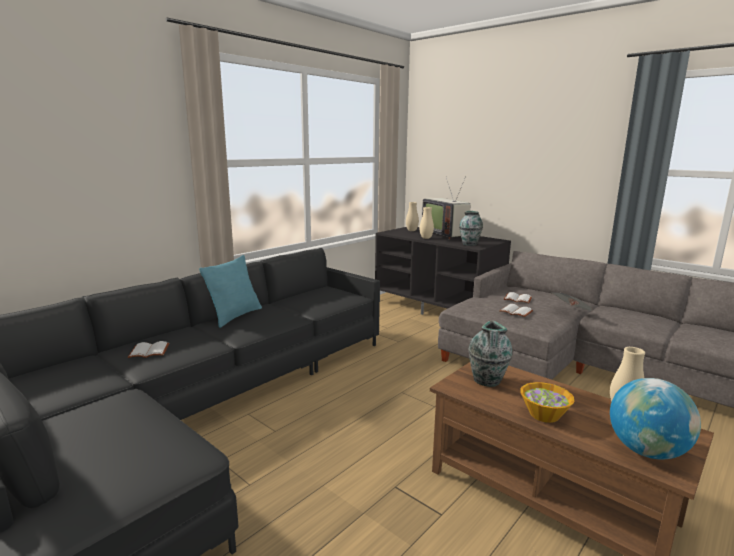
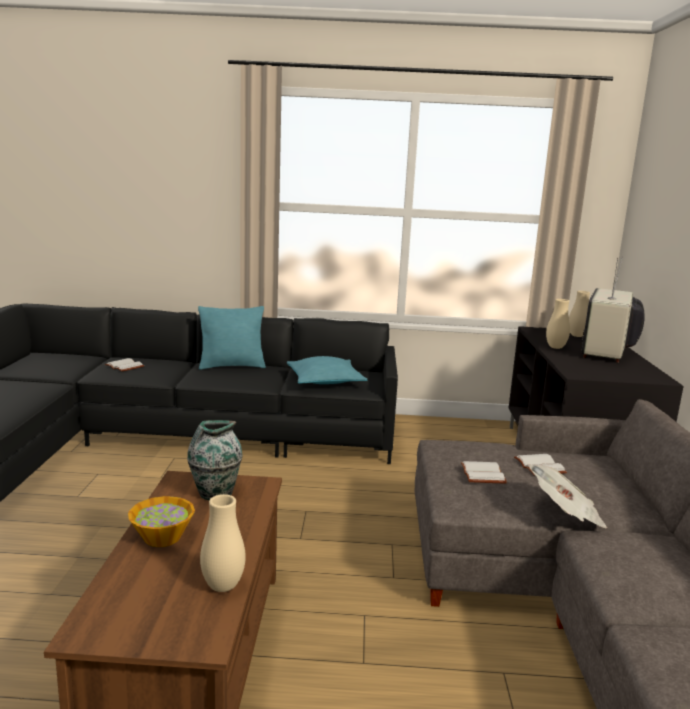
camera: 50 degrees right, 0 degrees up
vase [459,211,483,246] -> none
globe [610,378,701,459] -> none
none -> turquoise pillow [287,356,367,384]

